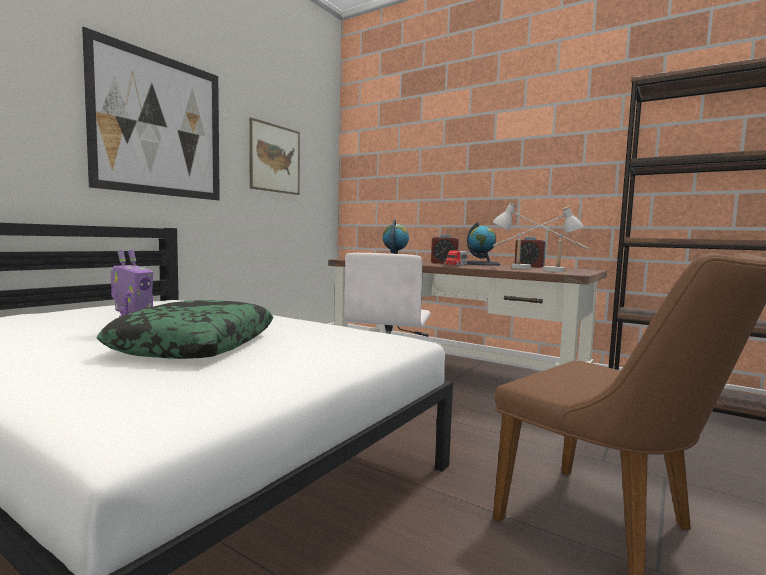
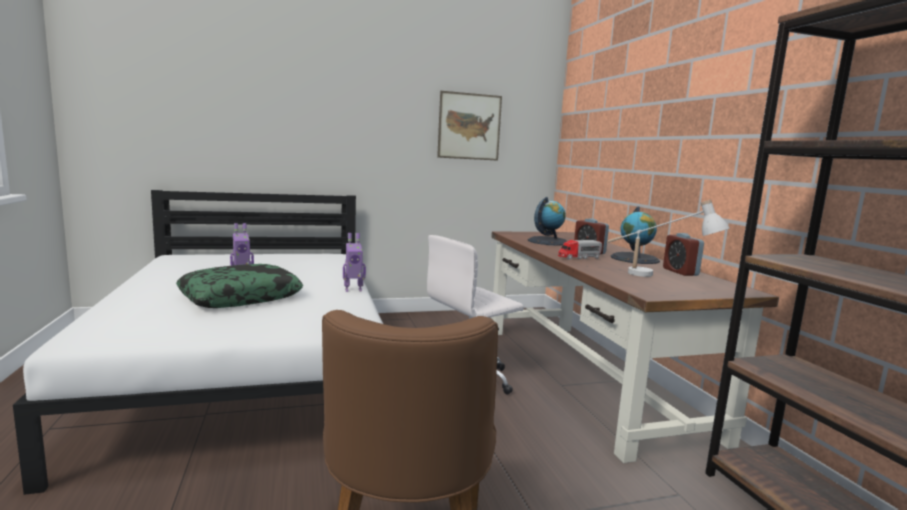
camera: 40 degrees right, 5 degrees up
picture [82,27,220,200] -> none
white table lamp [492,203,589,272] -> none
none -> toy robot [343,233,366,292]

